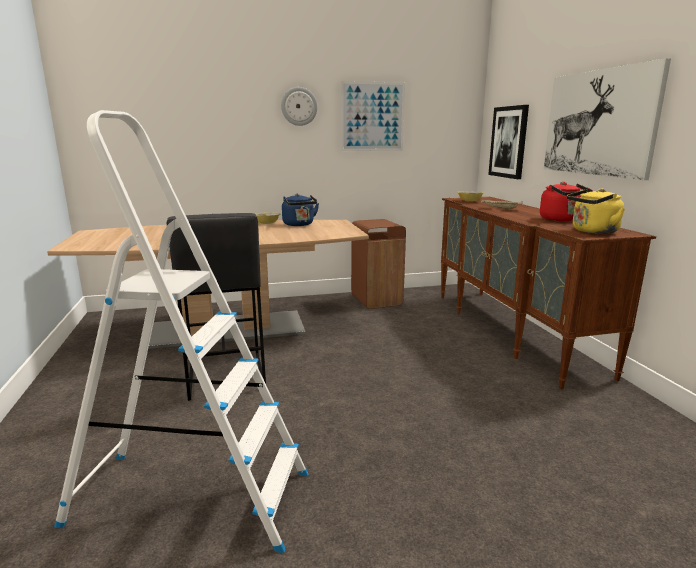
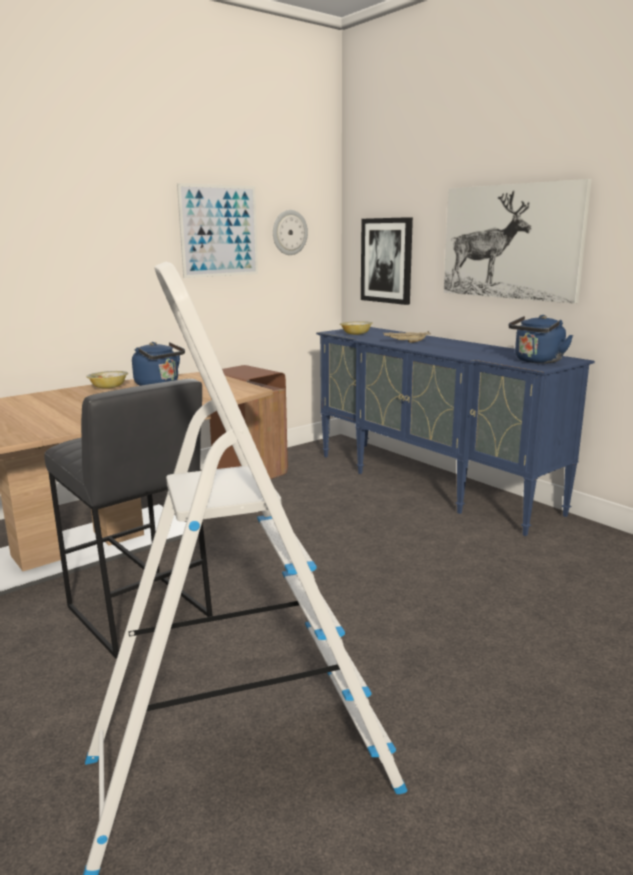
camera: 25 degrees left, 0 degrees up
wall clock [281,87,317,126] -> wall clock moved to [273,210,308,255]
brown cabinet [440,197,656,389] -> blue cabinet [316,327,595,536]
red kettle [540,182,593,222] -> none
yellow kettle [567,188,625,234] -> blue kettle [509,315,573,364]

